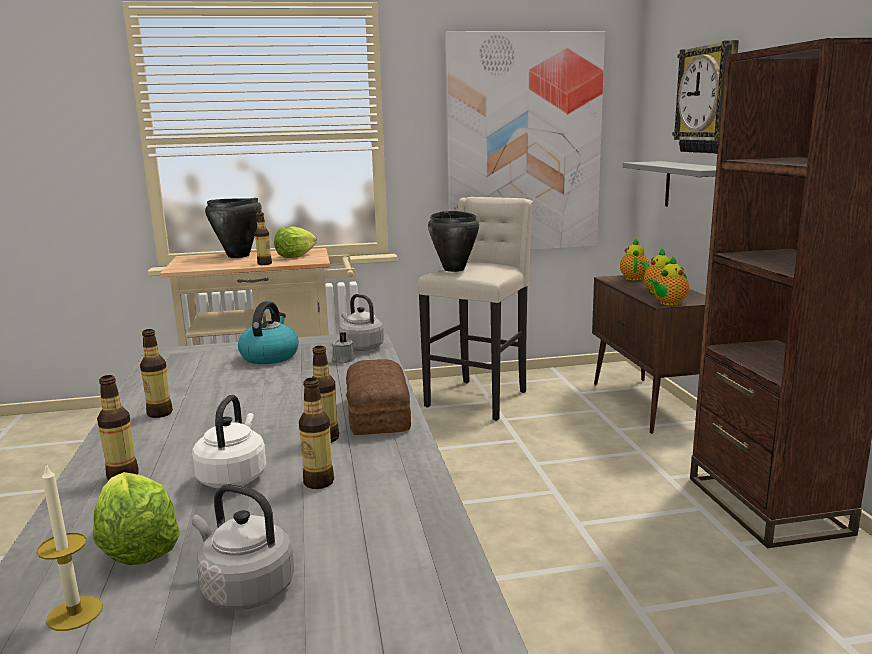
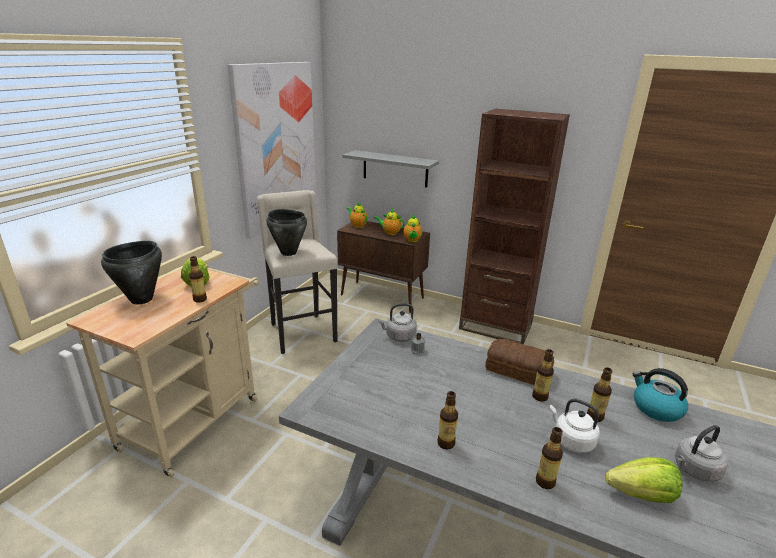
camera: 55 degrees left, 10 degrees up
candle [36,465,103,631] -> none
kettle [238,302,299,364] -> kettle moved to [633,368,688,422]
wall clock [672,40,739,154] -> none

